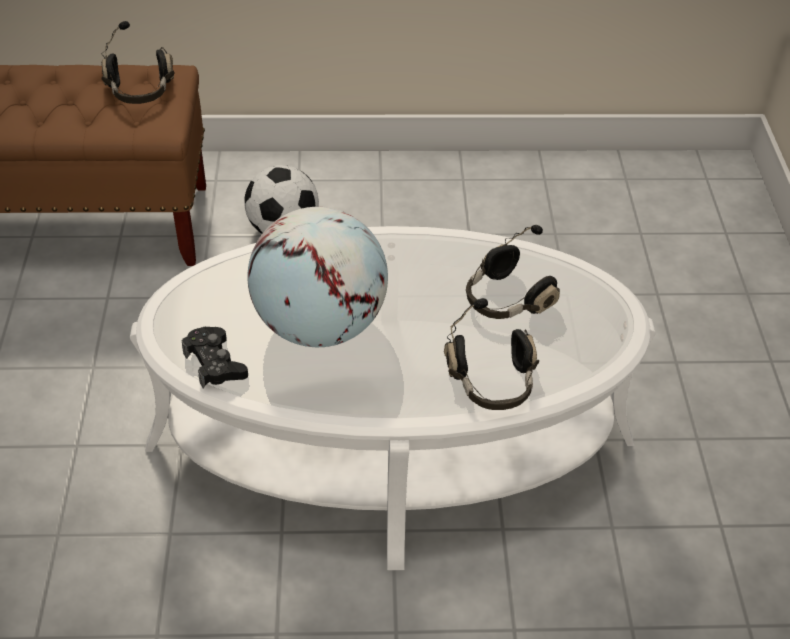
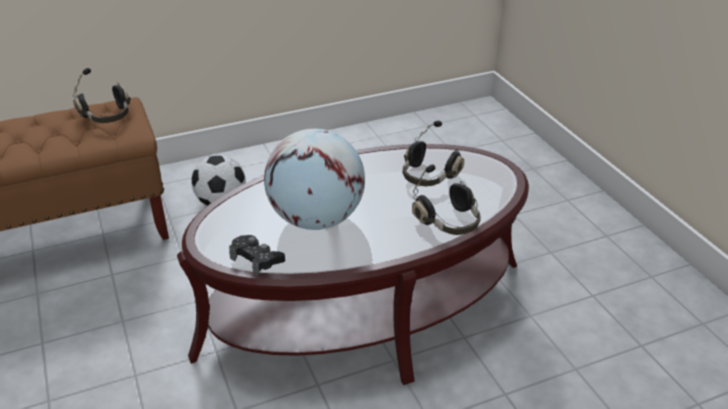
camera: 20 degrees left, 10 degrees down
white coffee table [130,226,656,570] -> brown coffee table [177,144,529,385]

